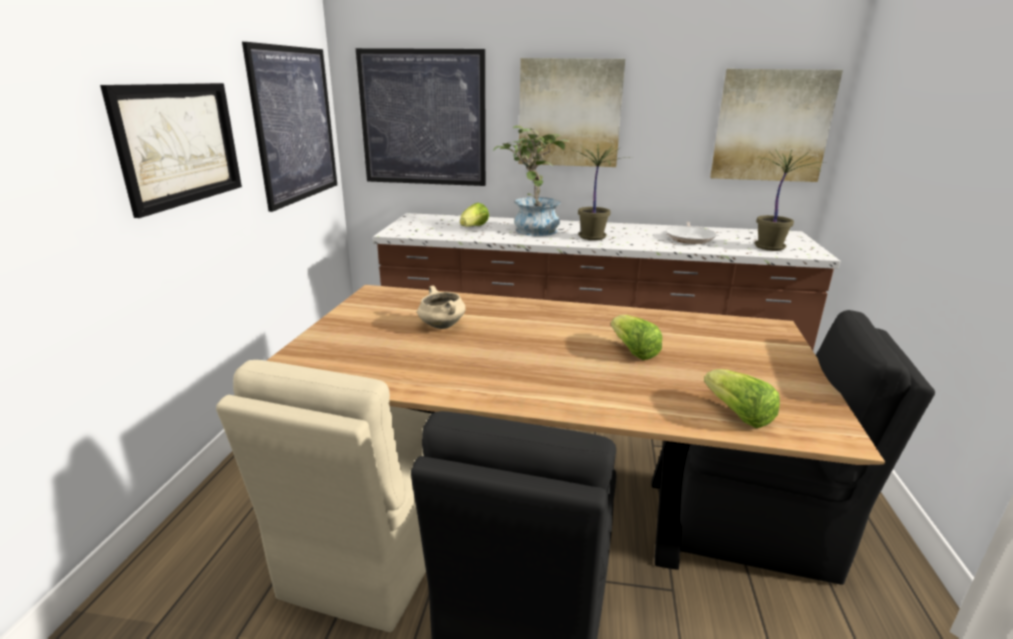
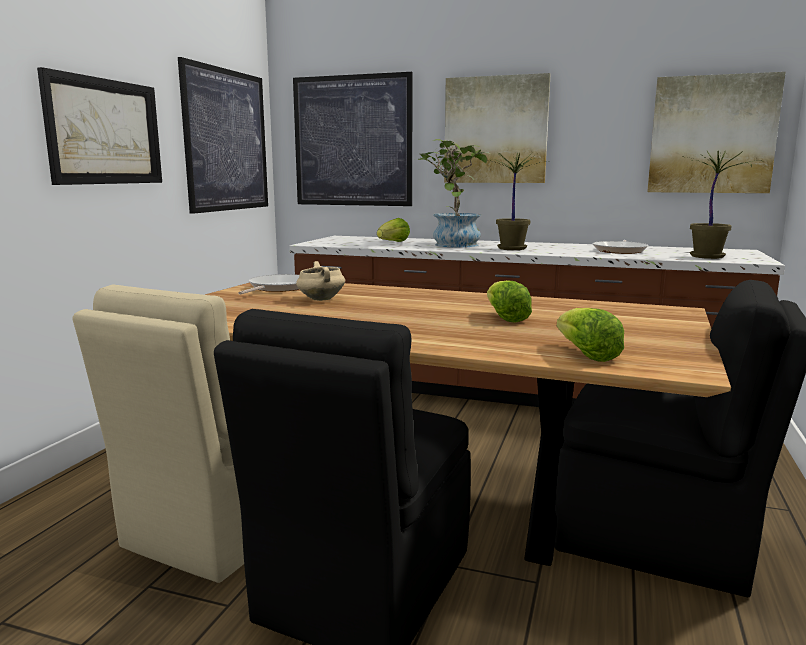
camera: 10 degrees right, 10 degrees down
none -> frying pan [238,274,299,294]

